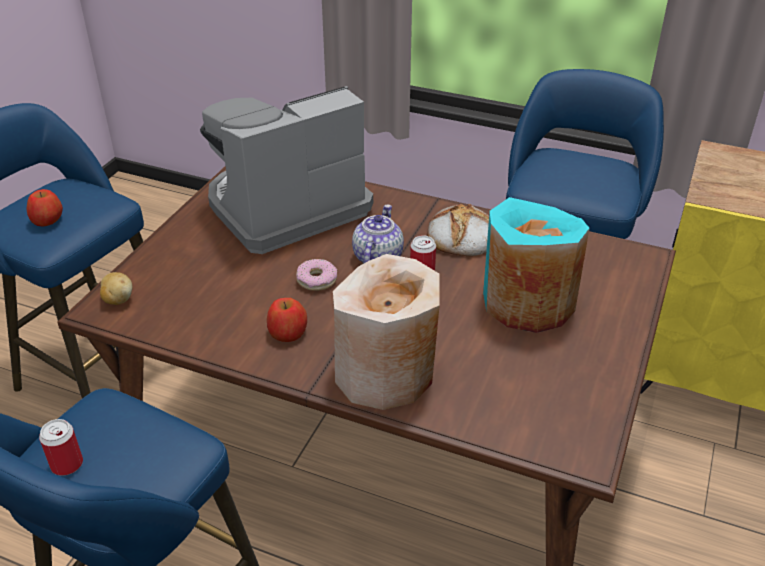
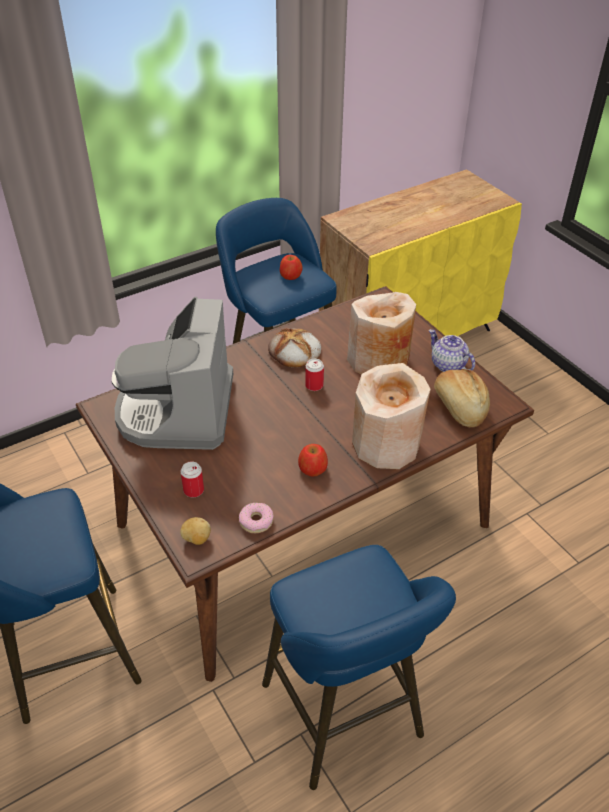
camera: 55 degrees left, 5 degrees up
apple [26,189,63,227] -> apple moved to [280,255,303,280]
can [39,419,83,476] -> can moved to [181,461,204,498]
donut [296,259,337,291] -> donut moved to [239,503,274,533]
teapot [352,204,404,263] -> teapot moved to [429,329,475,372]
turquoise vase [483,197,590,333] -> beige vase [347,292,416,374]
none -> bread [434,369,490,427]

